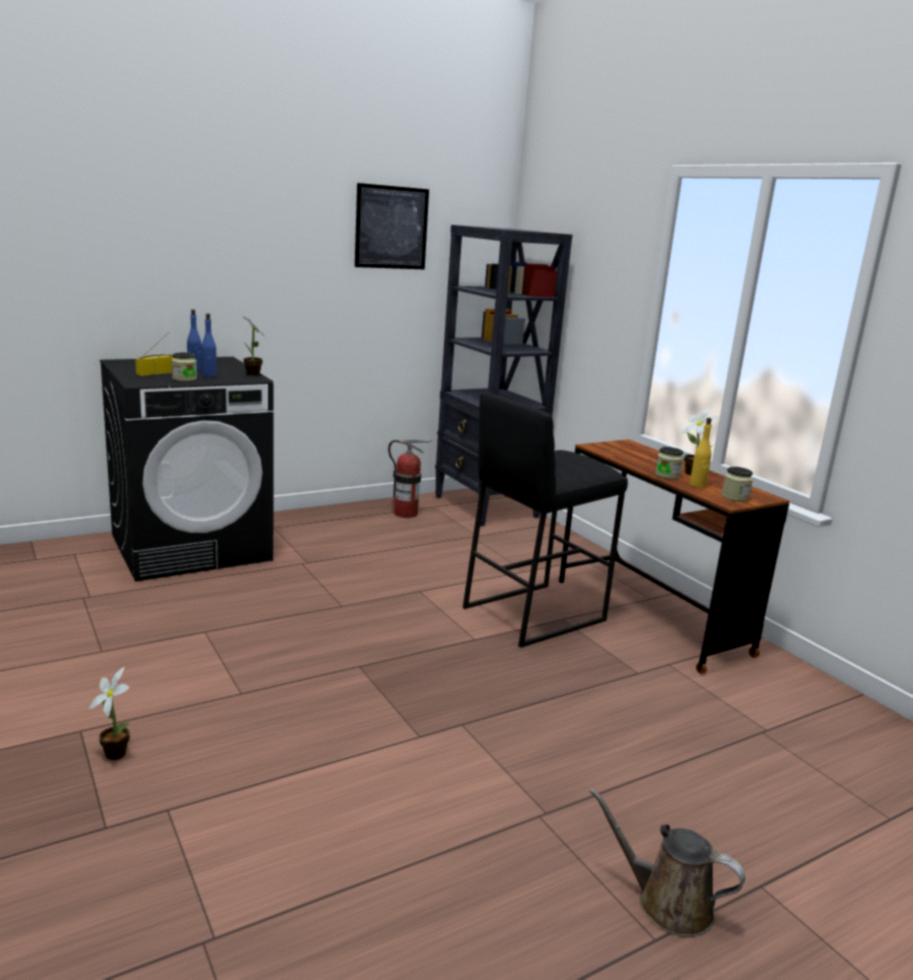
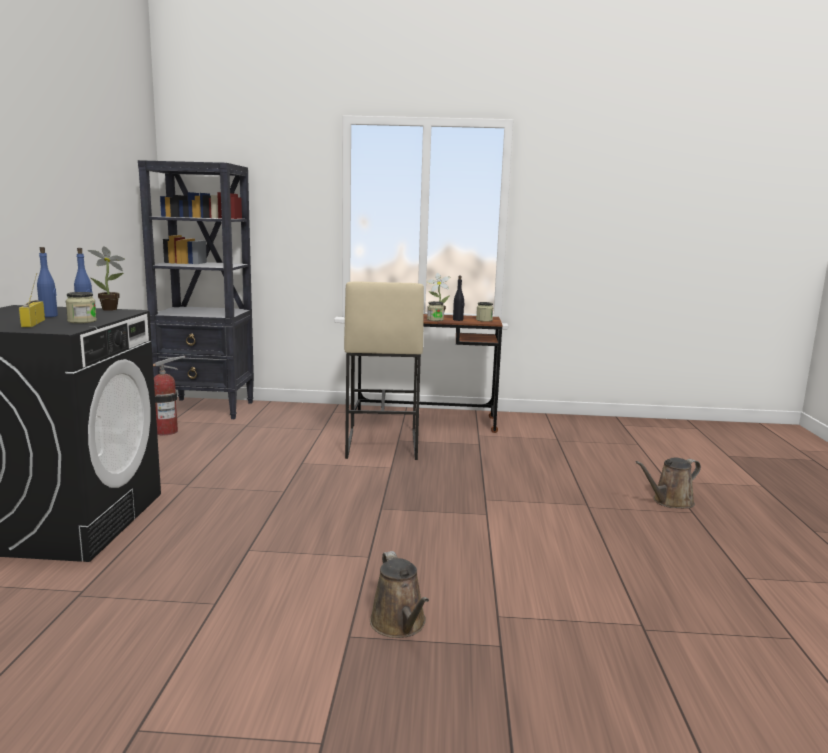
camera: 55 degrees left, 5 degrees down
potted plant [89,667,130,760] -> brown watering can [370,551,429,638]
picture [355,183,429,269] -> none
black stool [463,393,628,648] -> beige stool [344,282,424,460]
yellow bottle [690,418,712,487] -> black bottle [453,276,464,321]

